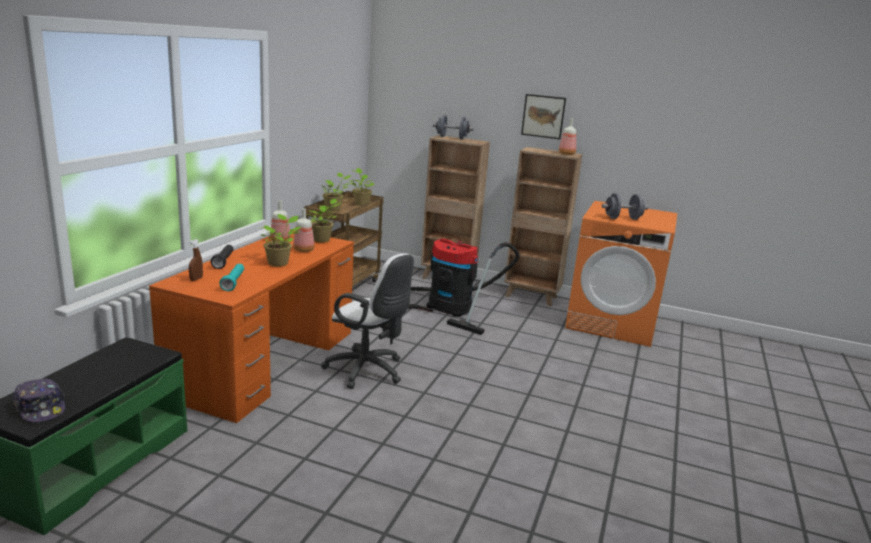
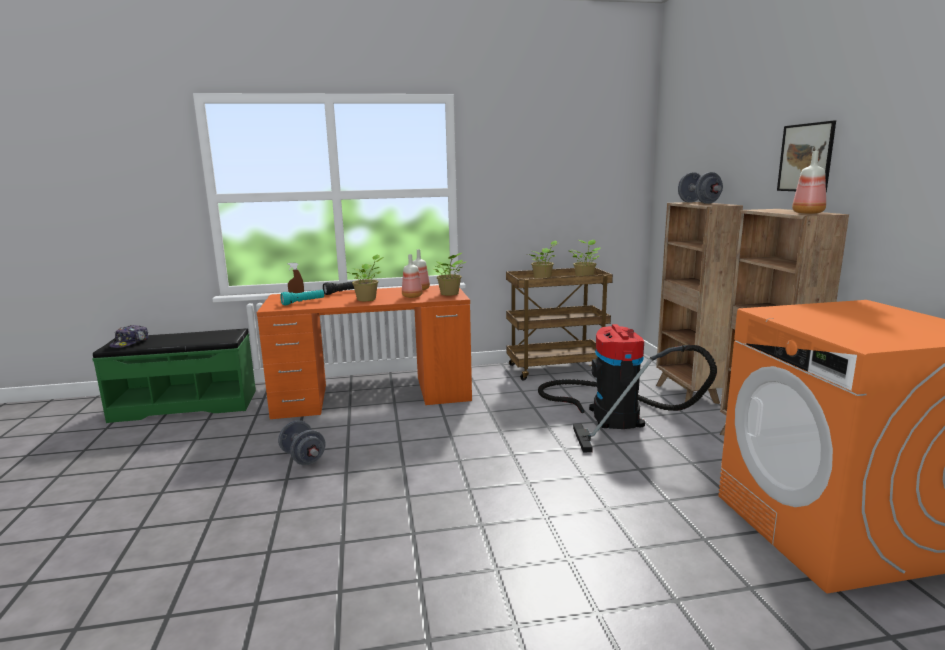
camera: 60 degrees right, 5 degrees down
white office chair [321,253,414,389] -> none
grey dumbbell [602,193,648,220] -> grey dumbbell moved to [278,420,326,465]

